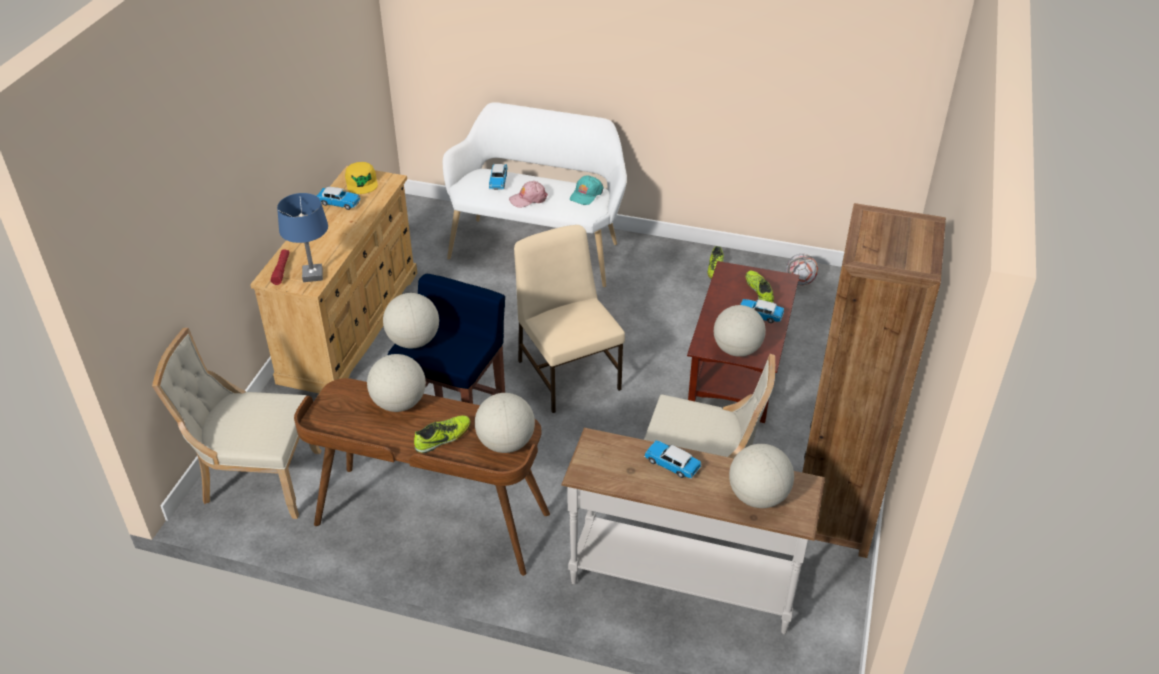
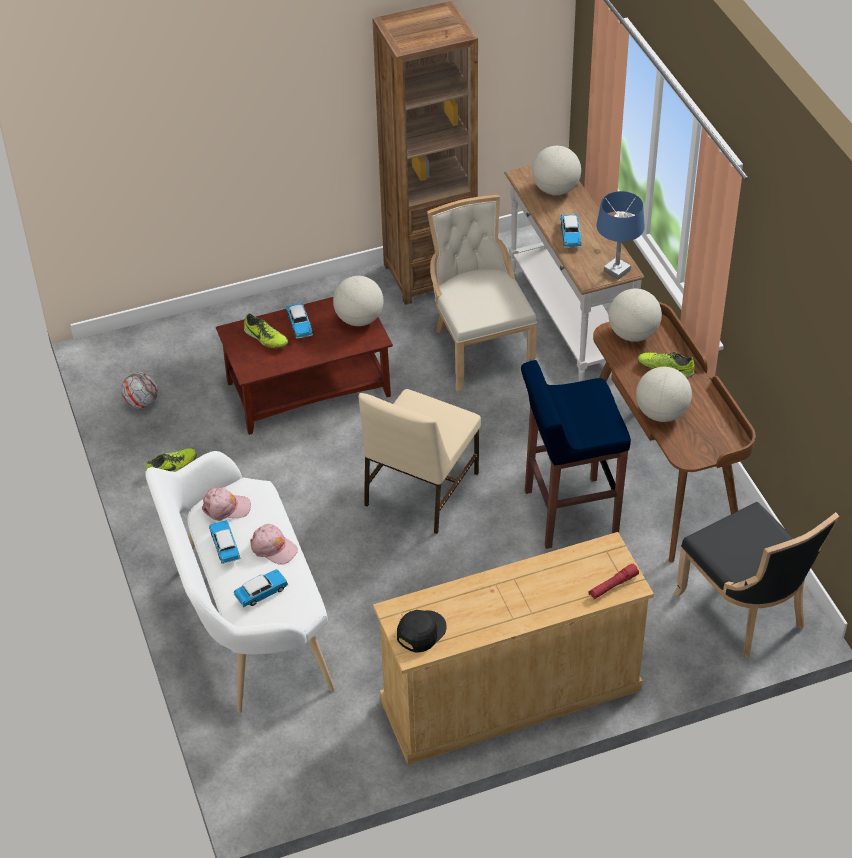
camera: 125 degrees left, 5 degrees up
beige chair [152,328,322,519] -> black chair [674,502,839,658]
blue table lamp [277,193,328,282] -> blue table lamp moved to [597,191,644,280]
toy car [316,187,361,210] -> toy car moved to [209,520,241,564]
yellow cap [345,162,378,194] -> black cap [397,610,446,653]
globe [383,293,439,348] -> none
turquoise cap [570,176,604,205] -> pink cap [202,488,251,521]
shoe [745,271,774,303] -> shoe turned 90 degrees counterclockwise [244,313,288,348]

